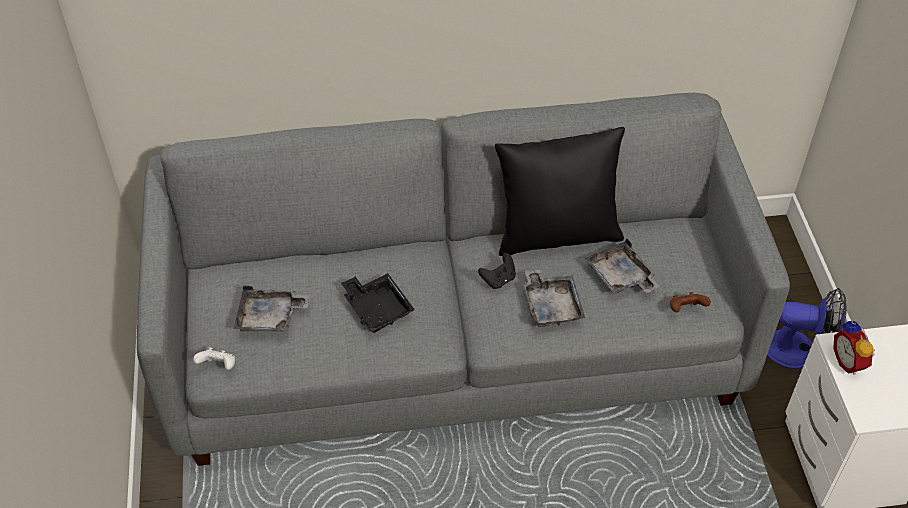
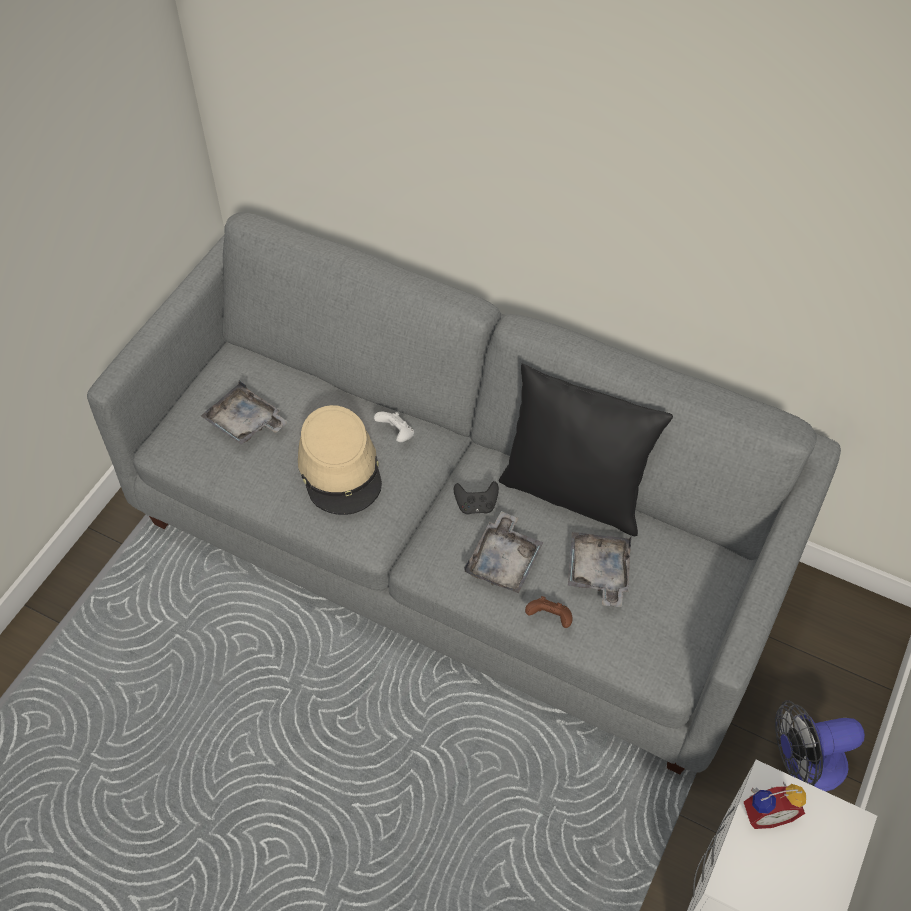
camera: 35 degrees right, 5 degrees up
white game controller [193,348,235,370] -> white game controller moved to [374,412,414,442]
black tray [341,273,415,333] -> beige hat [298,405,382,515]
brown game controller [670,292,711,312] -> brown game controller moved to [525,596,573,628]
fan [767,288,847,369] -> fan turned 120 degrees clockwise [775,700,865,792]
alarm clock [833,321,875,375] -> alarm clock turned 120 degrees counterclockwise [744,782,806,829]

